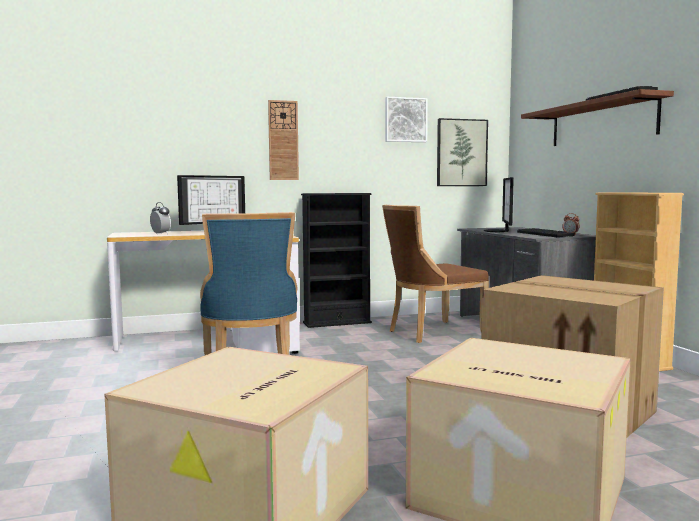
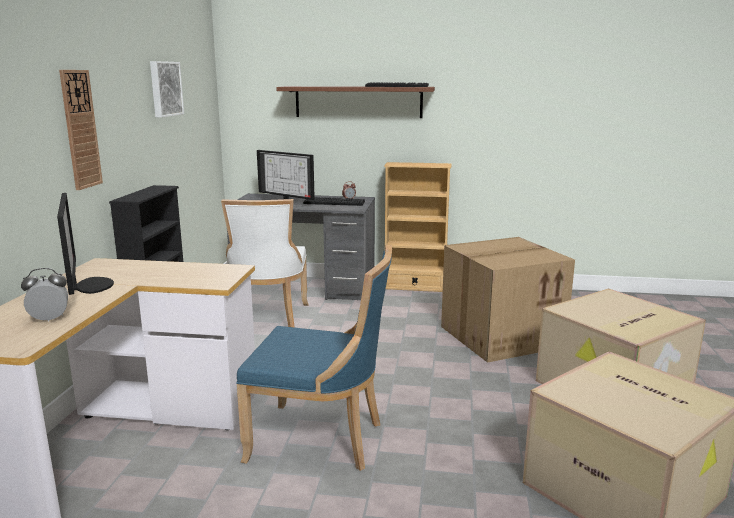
camera: 65 degrees left, 10 degrees up
brown chair [382,205,489,343] -> white chair [221,199,309,328]
picture [437,118,488,186] -> none

